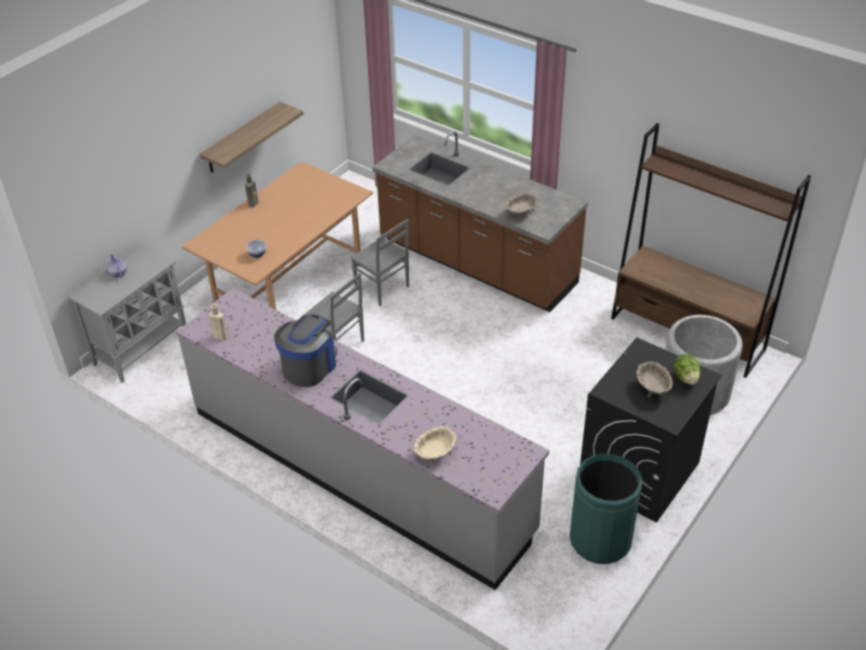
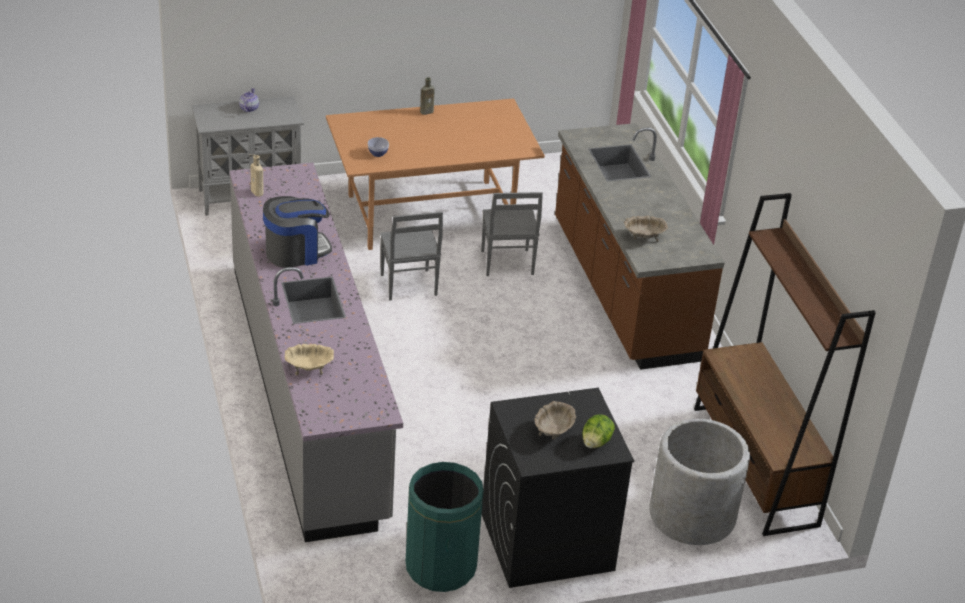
camera: 35 degrees right, 5 degrees down
shelf [199,102,304,173] -> none

